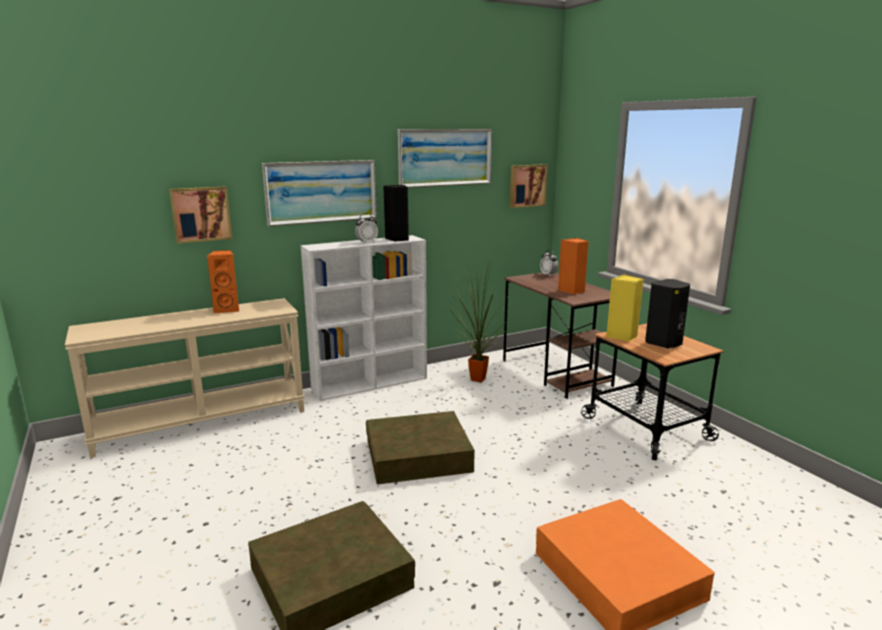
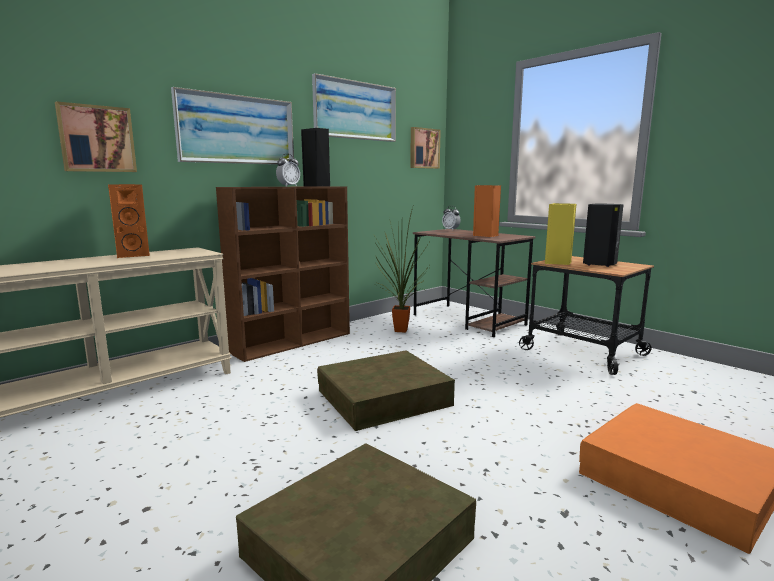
camera: 15 degrees left, 5 degrees down
white bookcase [301,235,427,401] -> brown bookcase [216,186,350,362]

